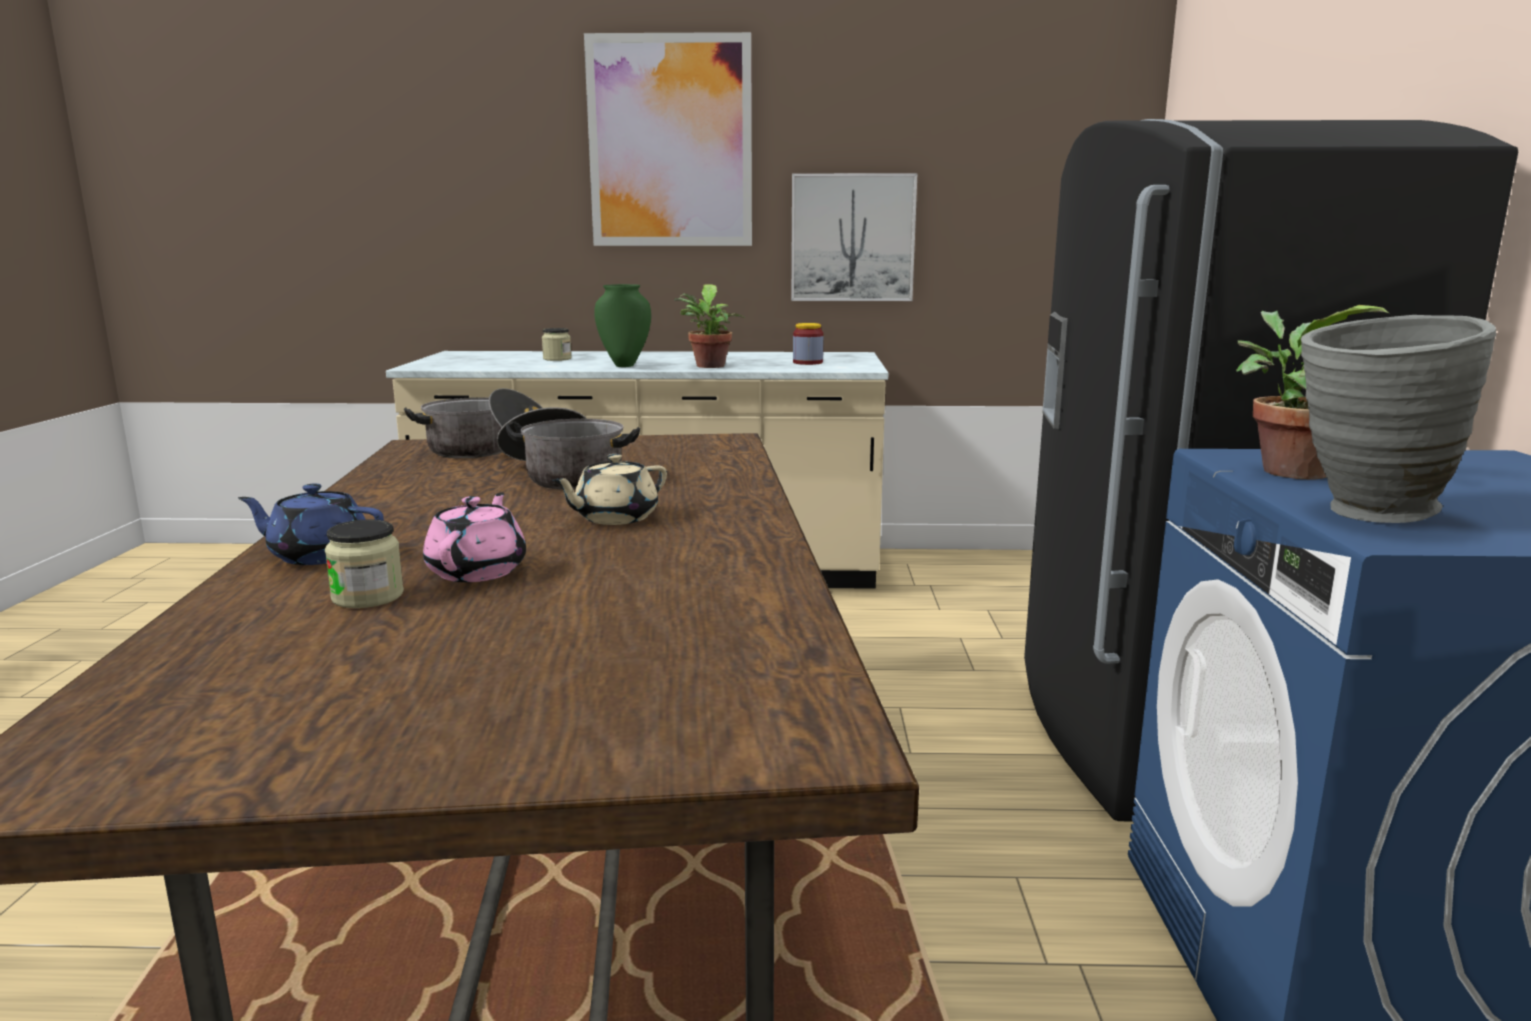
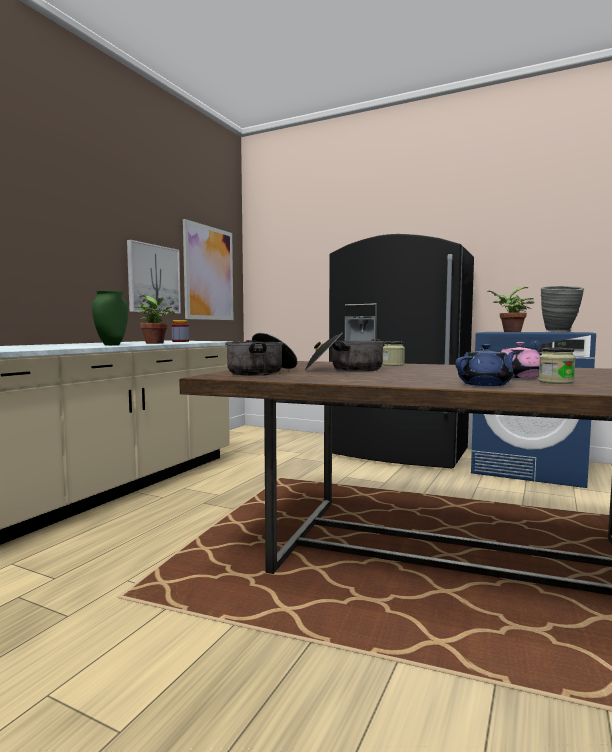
camera: 65 degrees left, 10 degrees down
blue teapot [238,484,384,565] -> blue teapot turned 150 degrees counterclockwise [455,344,517,386]
jar [542,328,572,361] -> jar moved to [382,341,405,366]
beige teapot [552,454,667,525] -> none
picture [584,32,752,246] -> picture moved to [183,219,233,320]

